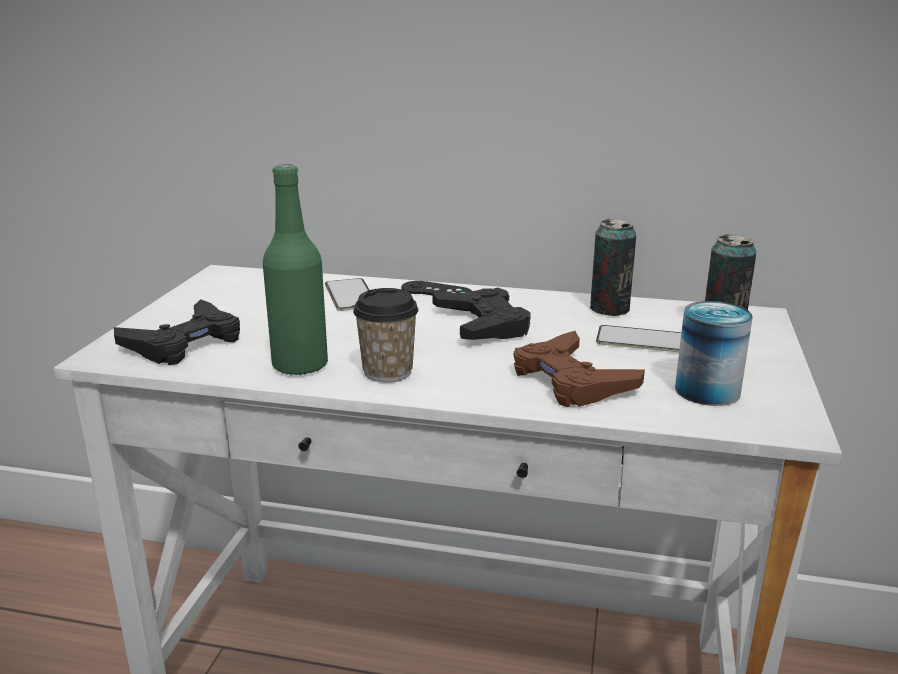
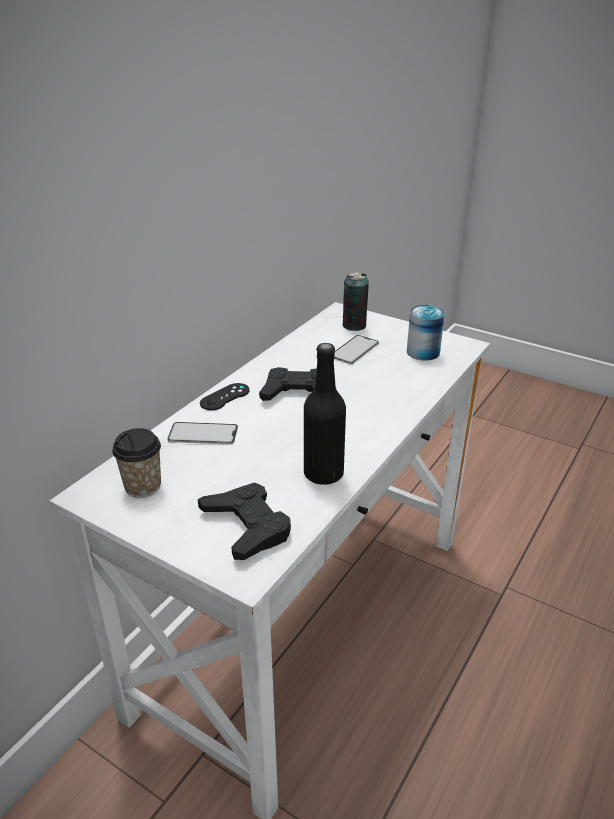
camera: 70 degrees left, 10 degrees up
green bottle [263,164,328,376] -> black bottle [304,343,346,485]
cup [353,288,418,383] -> cup moved to [112,428,161,498]
brown game controller [514,331,645,407] -> none
can [590,218,636,316] -> none

